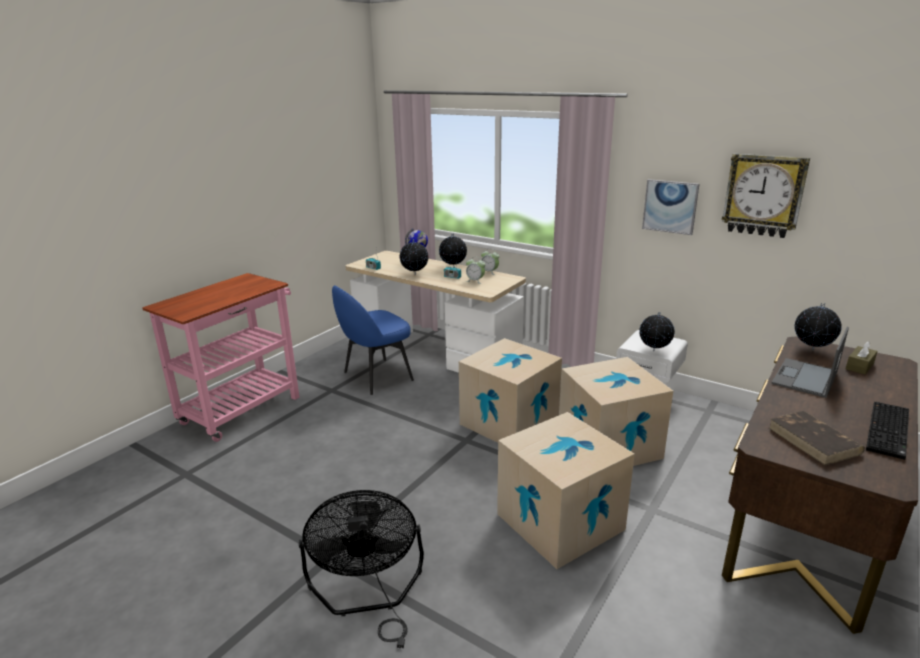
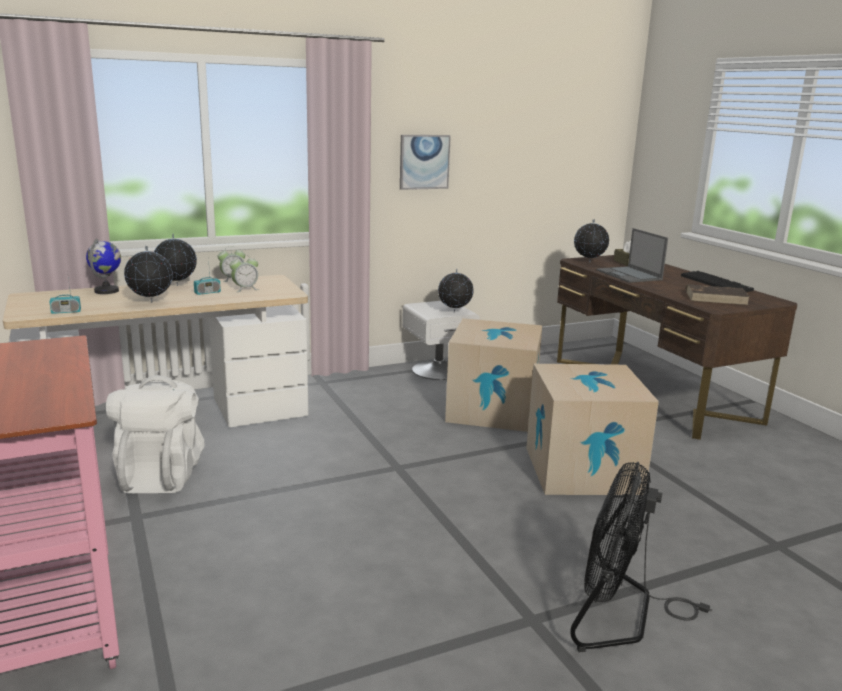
camera: 60 degrees left, 5 degrees down
blue chair [332,285,414,395] -> white backpack [106,375,205,493]
cardboard box [459,338,562,443] -> none
wall clock [722,153,810,238] -> none

